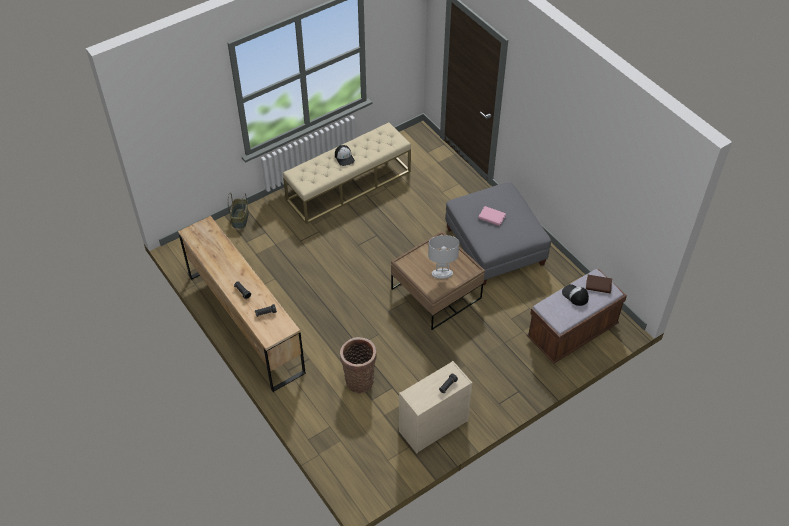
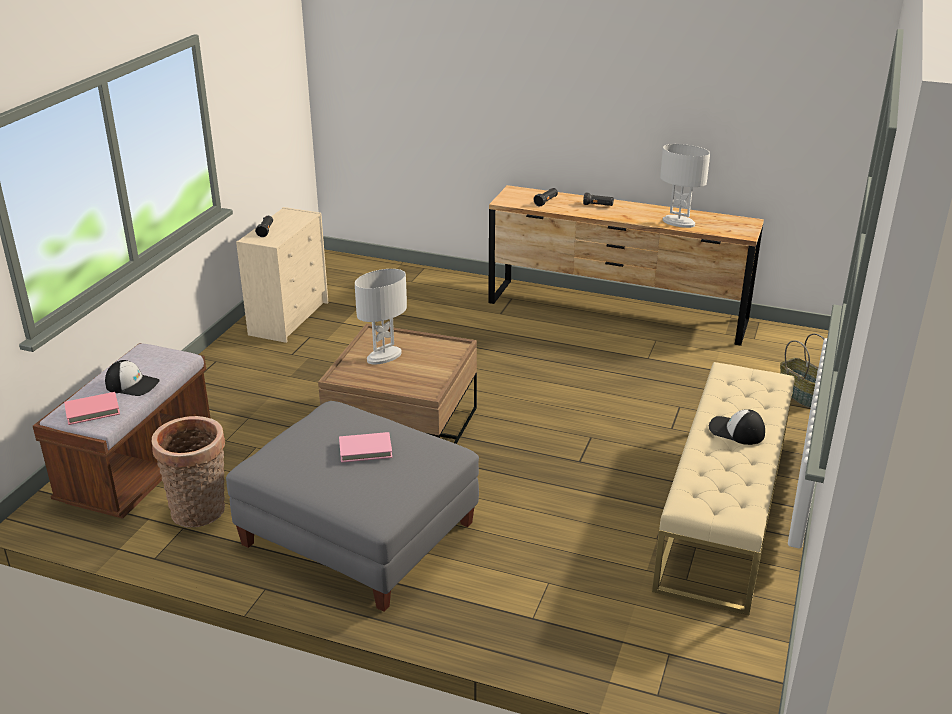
camera: 145 degrees right, 20 degrees down
basket [340,337,376,393] -> basket moved to [152,416,225,527]
brown book [586,275,612,293] -> pink book [64,392,120,425]
none -> white table lamp [660,144,710,228]

